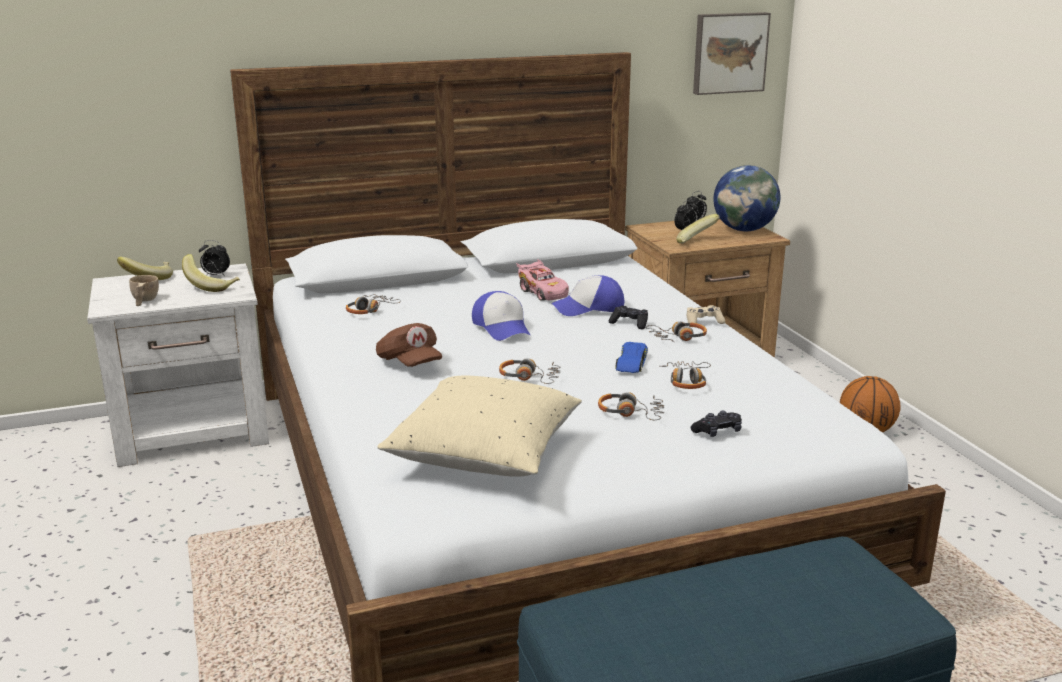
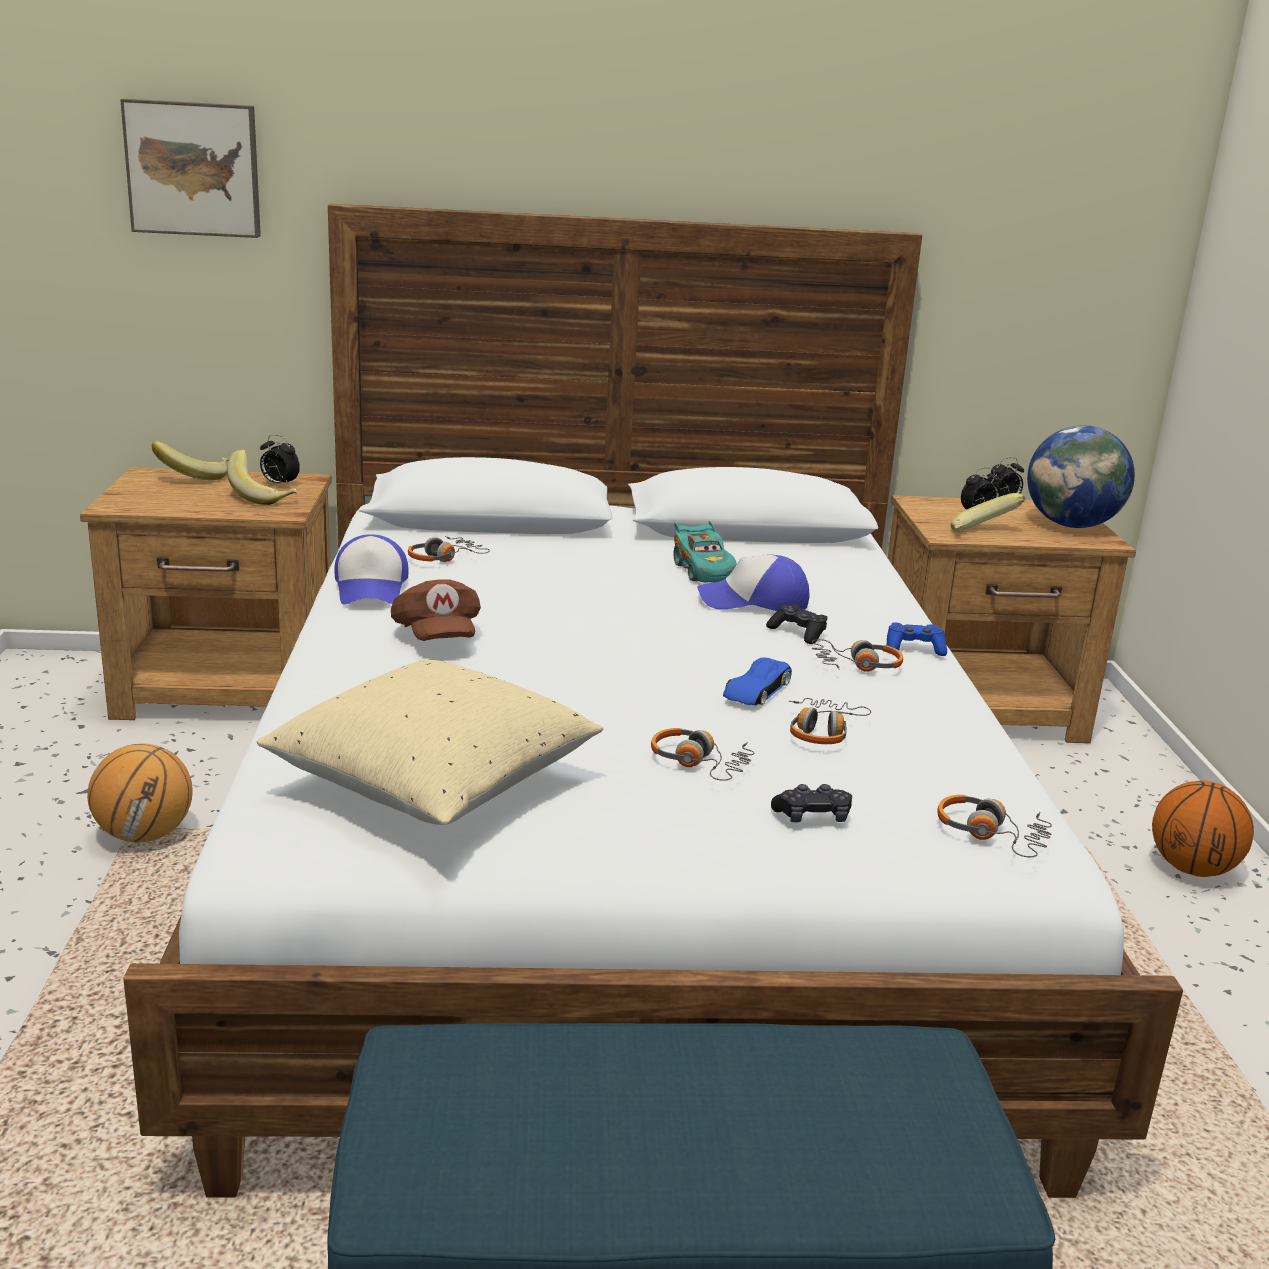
camera: 15 degrees right, 0 degrees up
white nightstand [87,263,269,467] -> brown nightstand [80,467,332,720]
beige cup [129,275,159,306] -> none
cap [472,291,530,341] -> cap moved to [334,534,409,605]
headphones [499,359,560,384] -> headphones moved to [937,795,1052,857]
pink toy car [516,259,569,301] -> turquoise toy car [674,521,737,583]
beige game controller [687,305,725,324] -> blue game controller [886,622,947,656]
picture [693,12,771,95] -> picture moved to [120,99,261,238]
none -> basketball [87,744,193,842]

